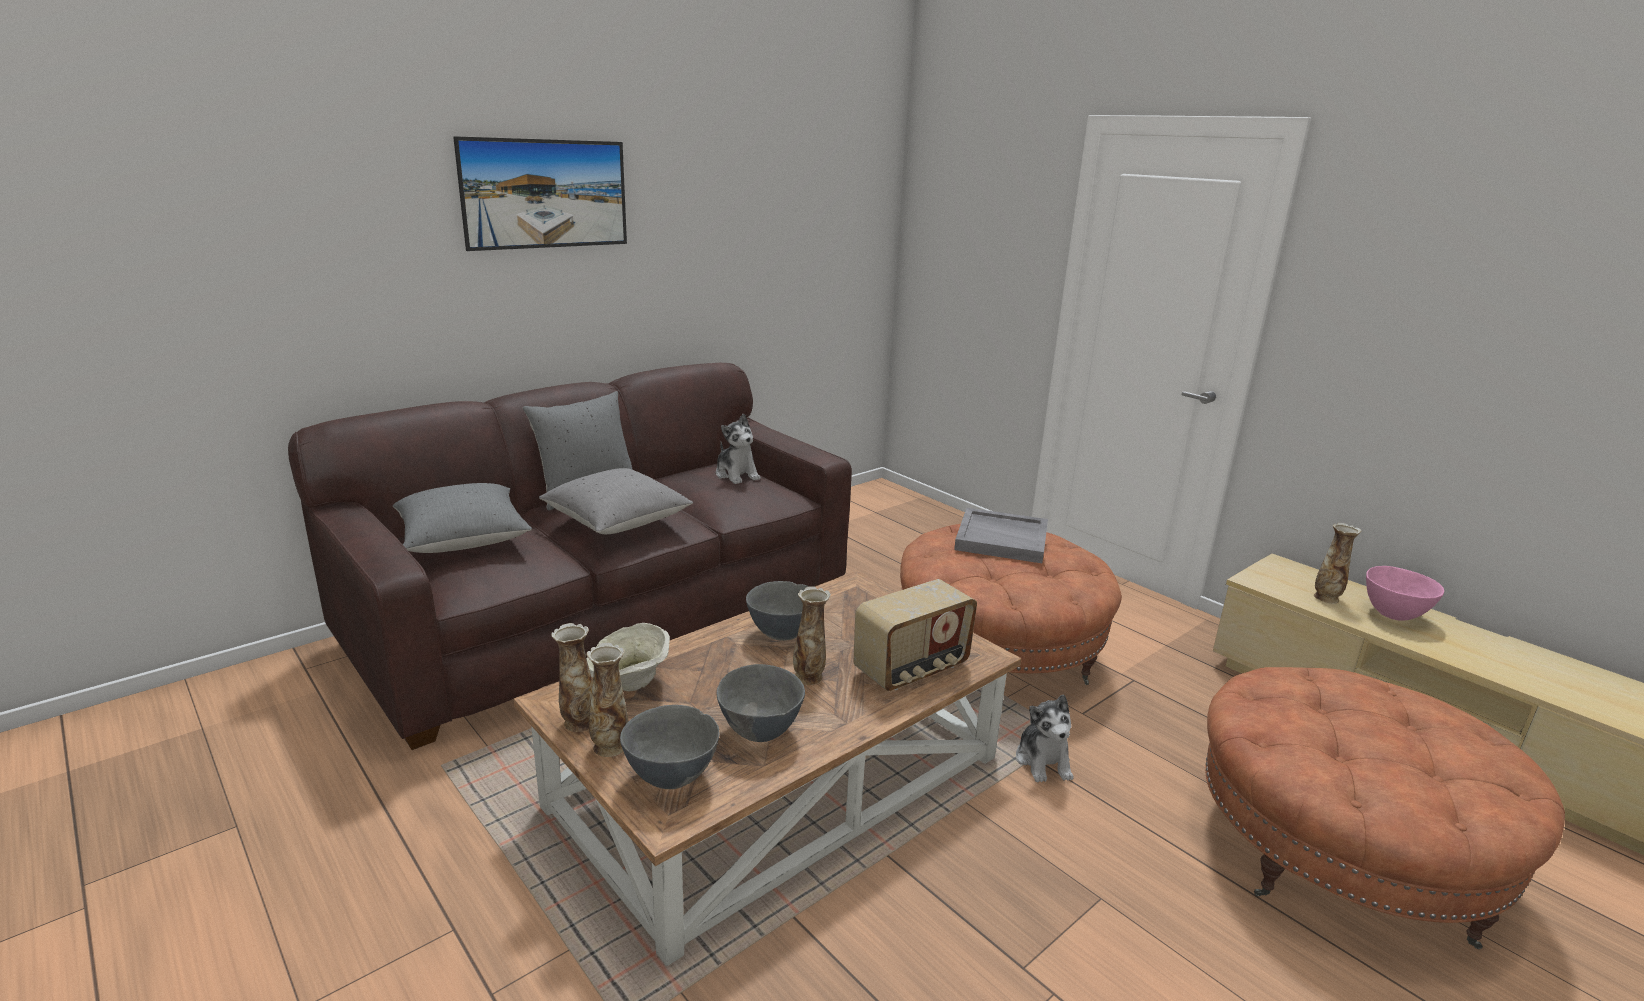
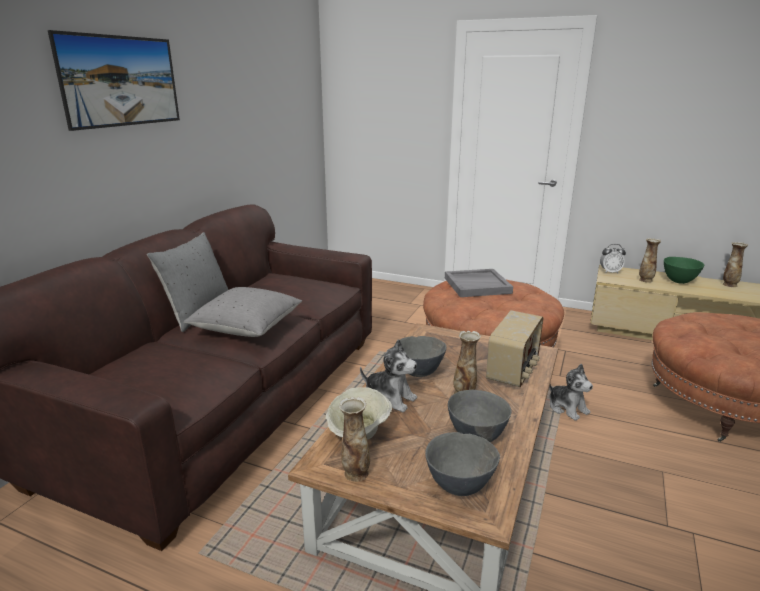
camera: 25 degrees left, 0 degrees up
grey pillow [393,483,532,553] -> none
vase [587,642,629,757] -> vase moved to [723,242,748,287]
plush toy [716,413,761,484] -> plush toy moved to [360,339,417,412]
pink bowl [1366,566,1444,621] -> green bowl [664,257,704,284]
none -> alarm clock [600,244,626,273]

